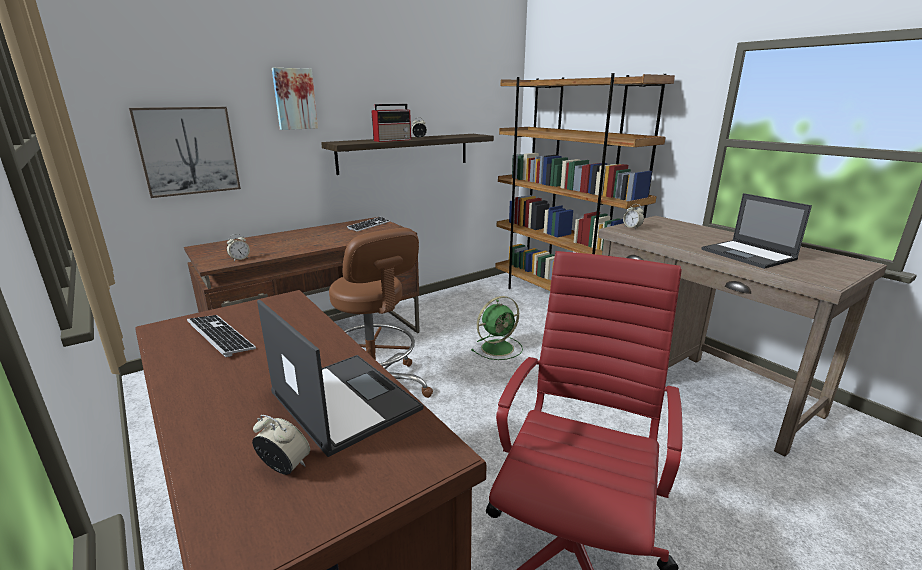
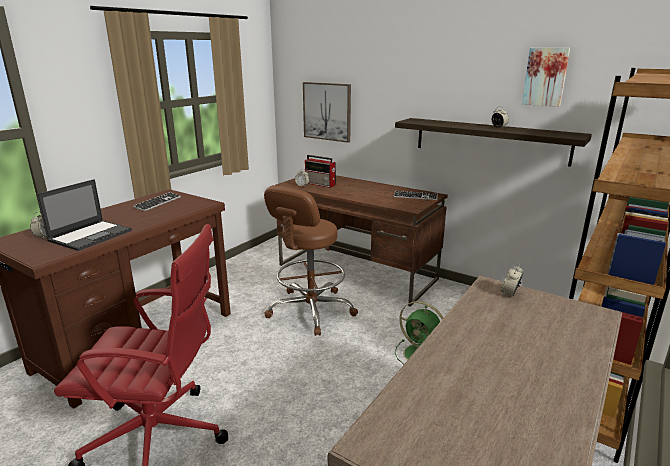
camera: 70 degrees right, 0 degrees up
picture [272,68,318,130] -> picture moved to [522,48,570,107]
radio [371,104,411,142] -> radio moved to [305,155,336,188]
laptop [702,193,812,269] -> none

